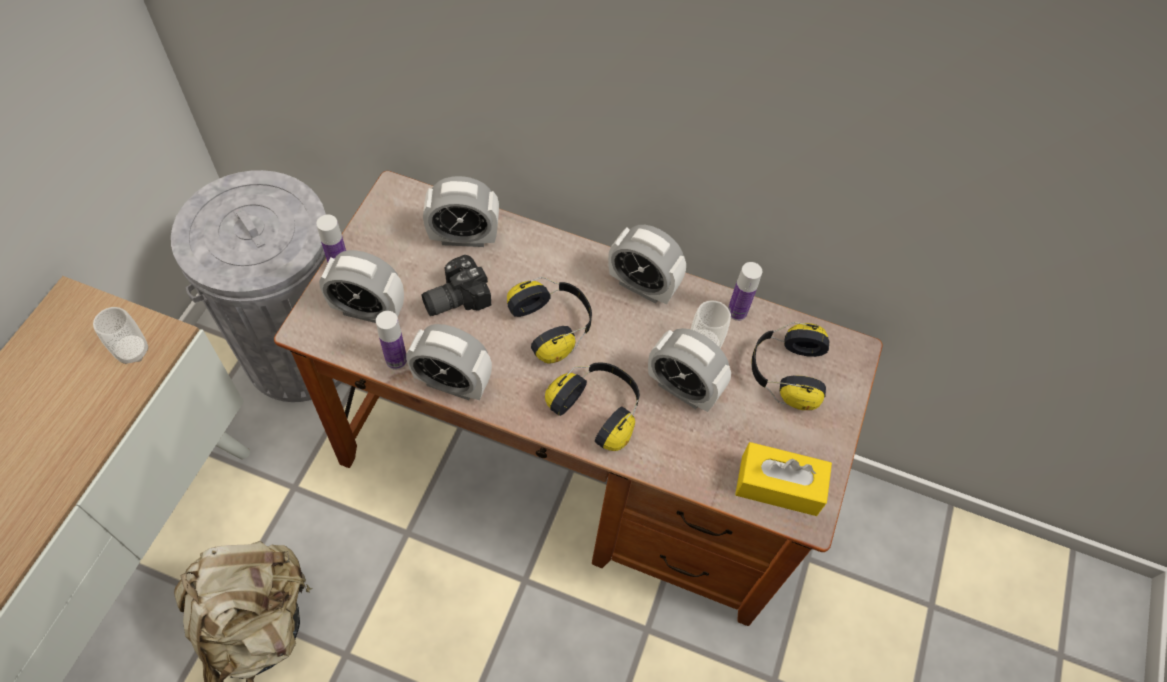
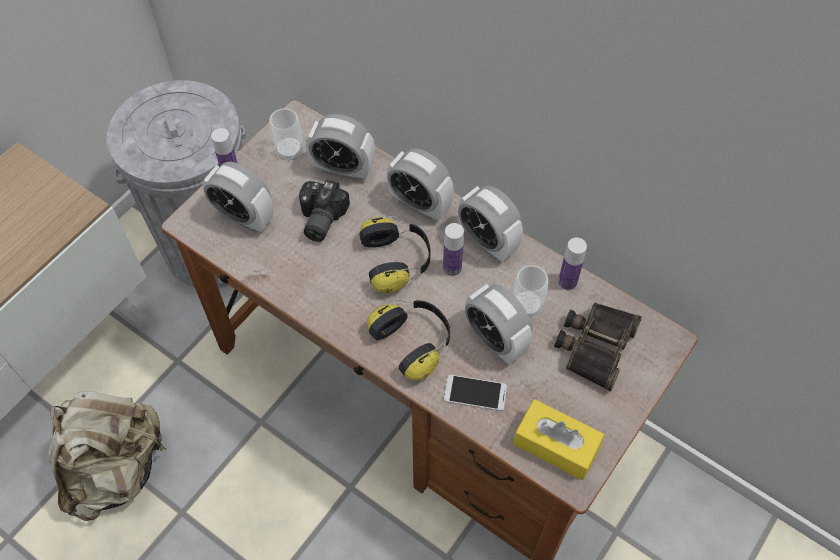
camera: 20 degrees right, 0 degrees up
cup [93,307,148,364] -> cup moved to [269,108,303,160]
bottle [376,311,407,370] -> bottle moved to [443,223,464,276]
alarm clock [406,324,492,400] -> alarm clock moved to [386,149,454,221]
camera [422,255,491,316] -> camera turned 60 degrees counterclockwise [299,180,350,242]
headphones [751,322,829,410] -> binoculars [554,302,642,391]
none -> phone [443,374,507,411]

